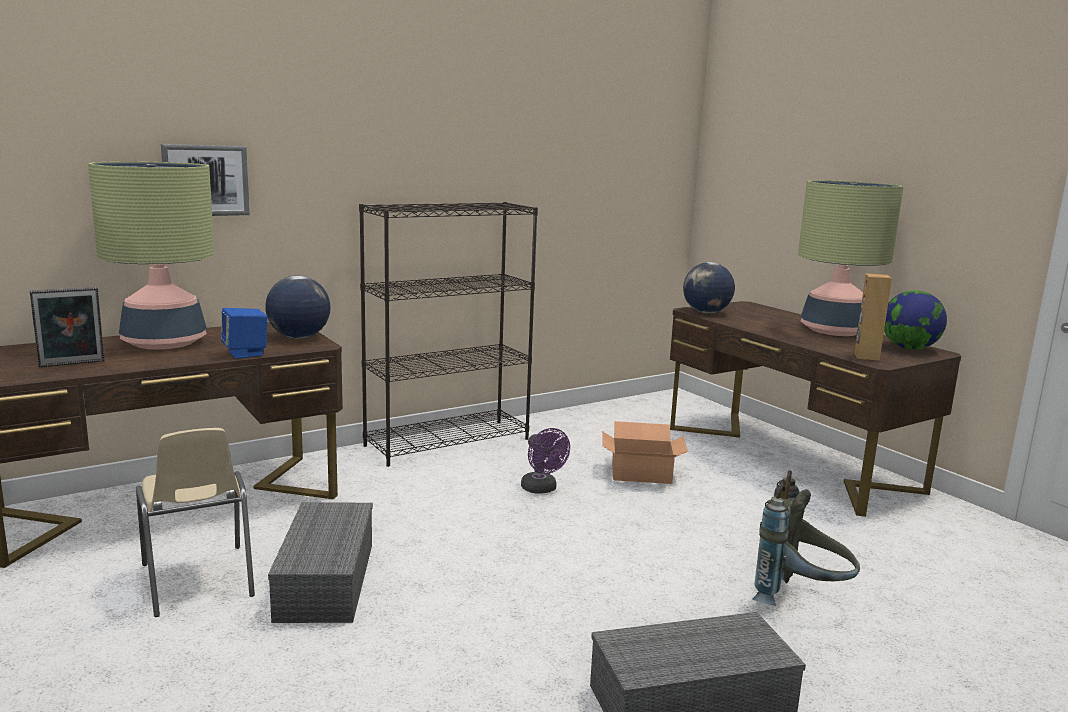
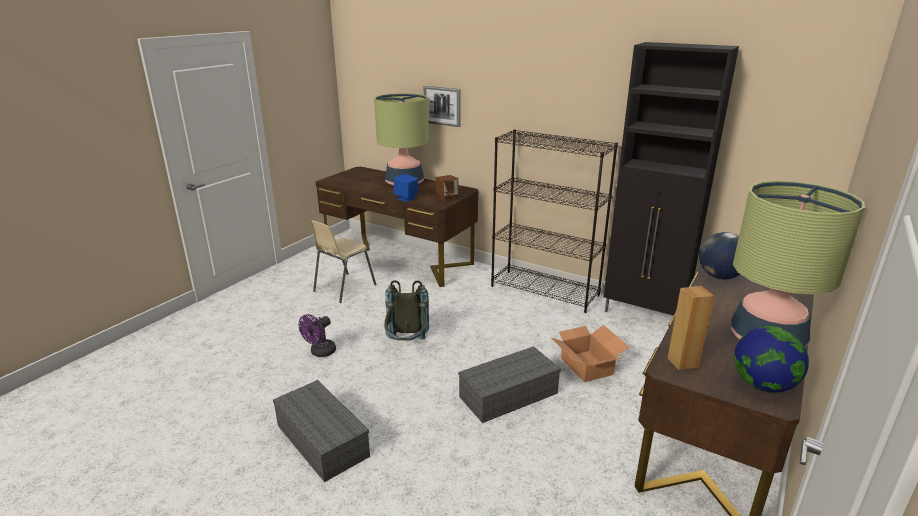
camera: 65 degrees right, 10 degrees up
picture frame [30,287,104,368] -> none
globe [265,276,331,339] -> brown speaker [435,175,459,201]
grey storage box [268,502,373,623] -> grey storage box moved to [458,346,561,423]
purple fan [521,428,570,494] -> purple fan moved to [299,314,336,357]
grey backpack [752,470,860,606] -> grey backpack moved to [384,280,429,341]
none -> black cabinet [604,42,739,315]

